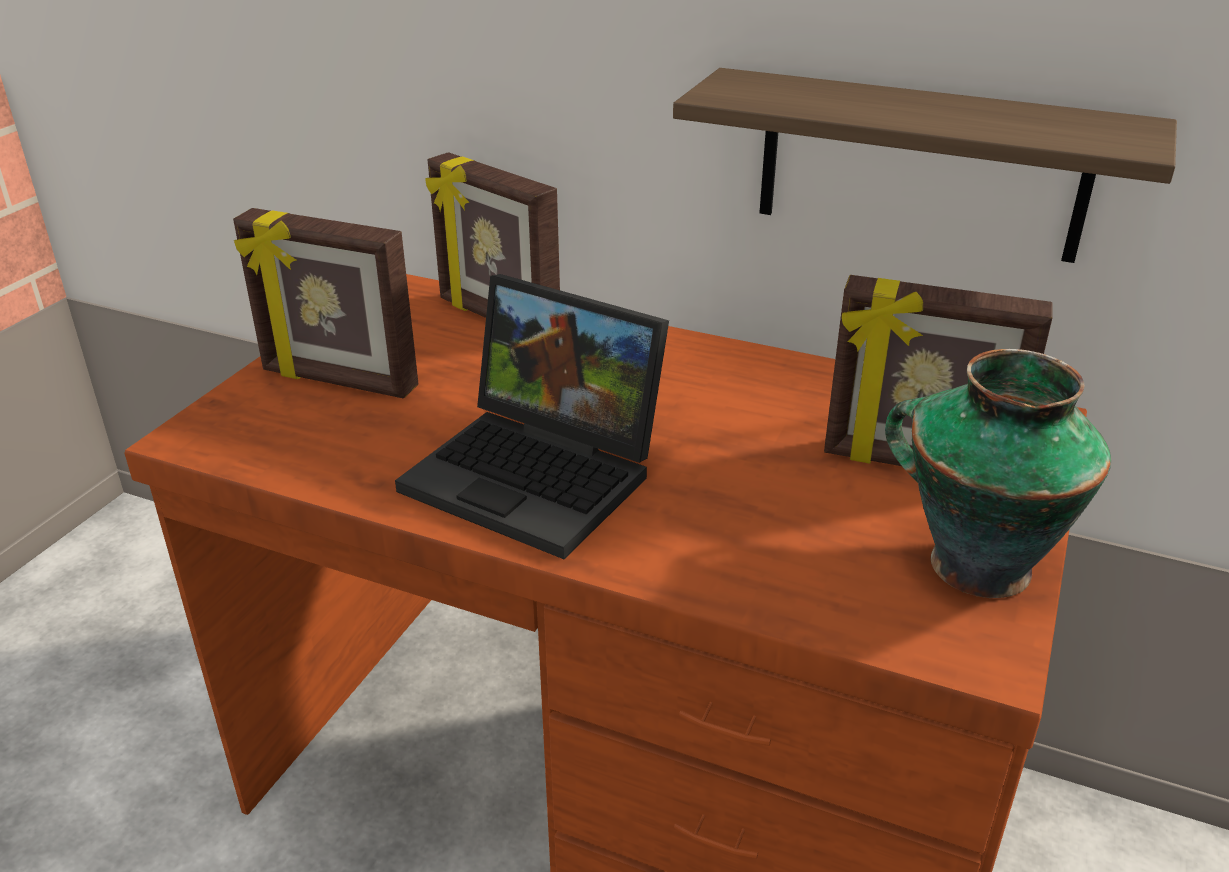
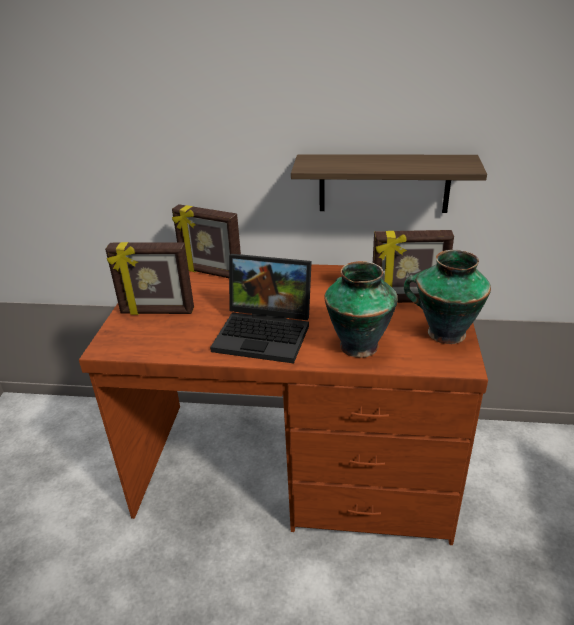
camera: 15 degrees left, 0 degrees up
none -> vase [324,261,398,358]

